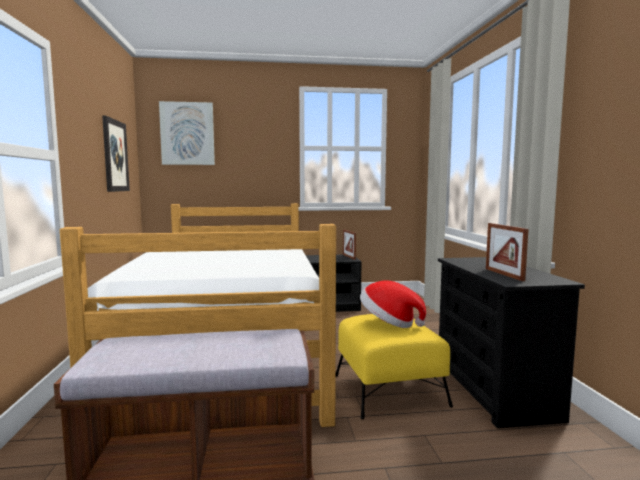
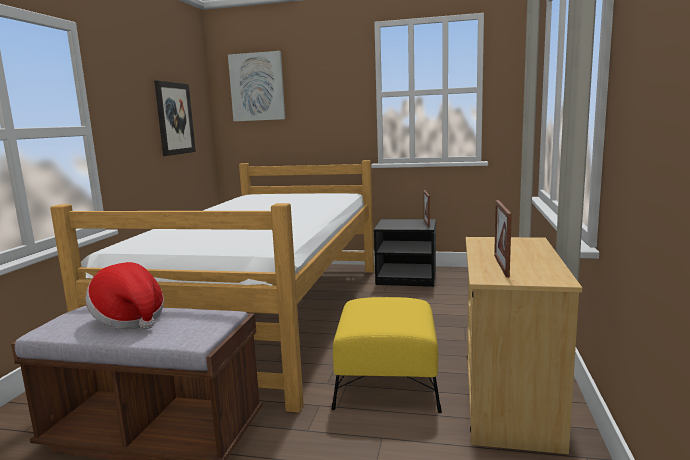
camera: 20 degrees right, 5 degrees up
hat [360,280,426,328] -> hat moved to [85,262,164,329]
black dresser [438,257,585,428] -> beige dresser [466,237,582,454]

